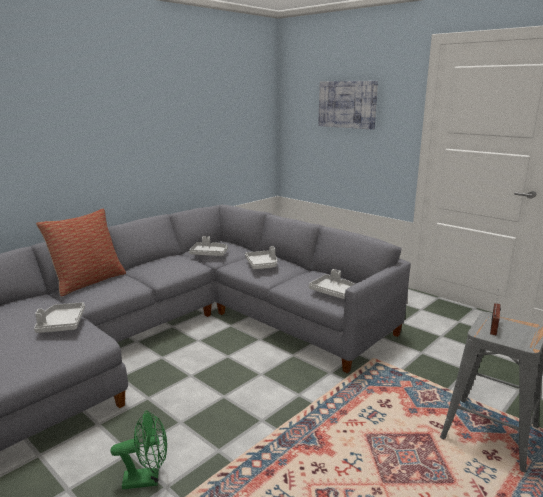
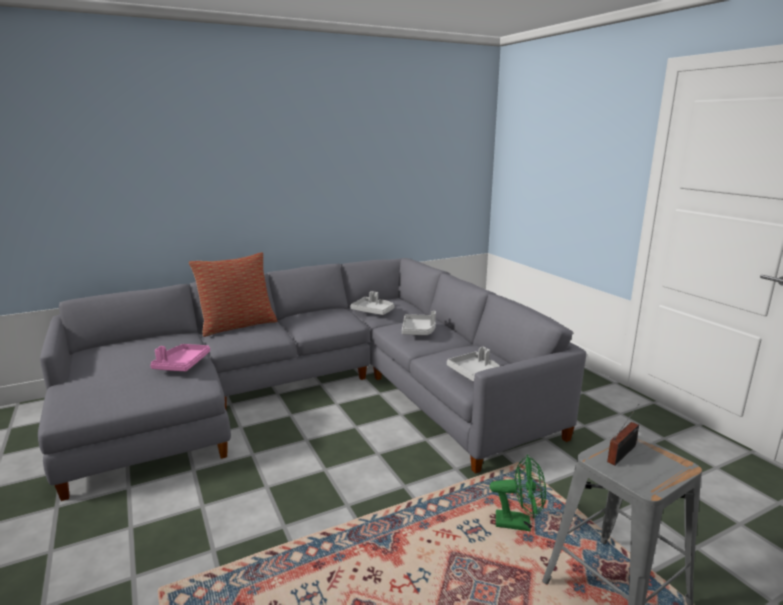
camera: 20 degrees right, 0 degrees up
grey tray [34,302,85,333] -> pink tray [150,344,210,371]
green fan [110,410,167,490] -> green fan moved to [490,455,546,532]
picture [318,81,378,130] -> none

